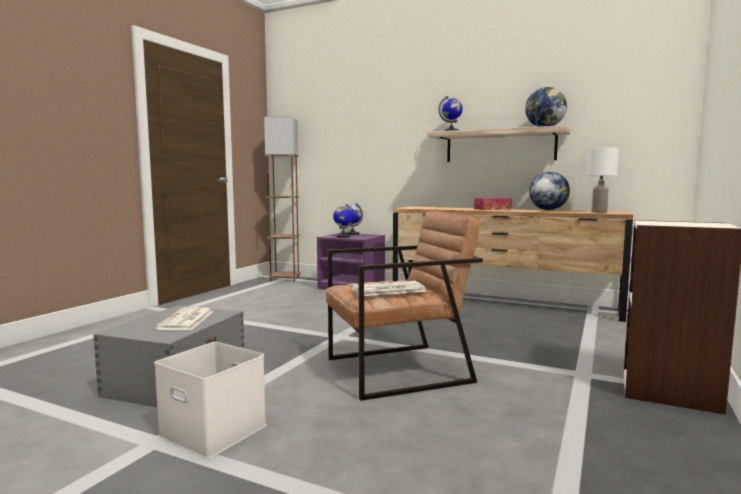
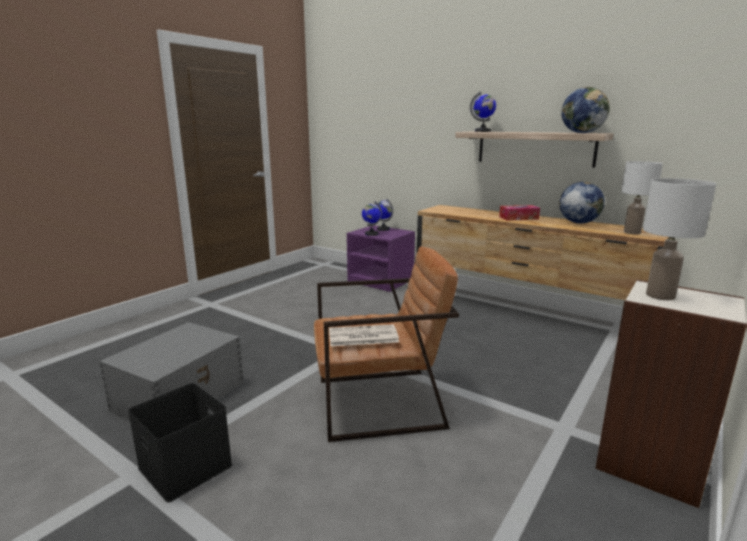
camera: 10 degrees right, 10 degrees up
white storage box [154,342,266,459] -> black storage box [128,383,232,503]
newspaper [155,307,213,330] -> none
brown floor lamp [264,117,301,282] -> none
none -> white table lamp [643,178,716,300]

